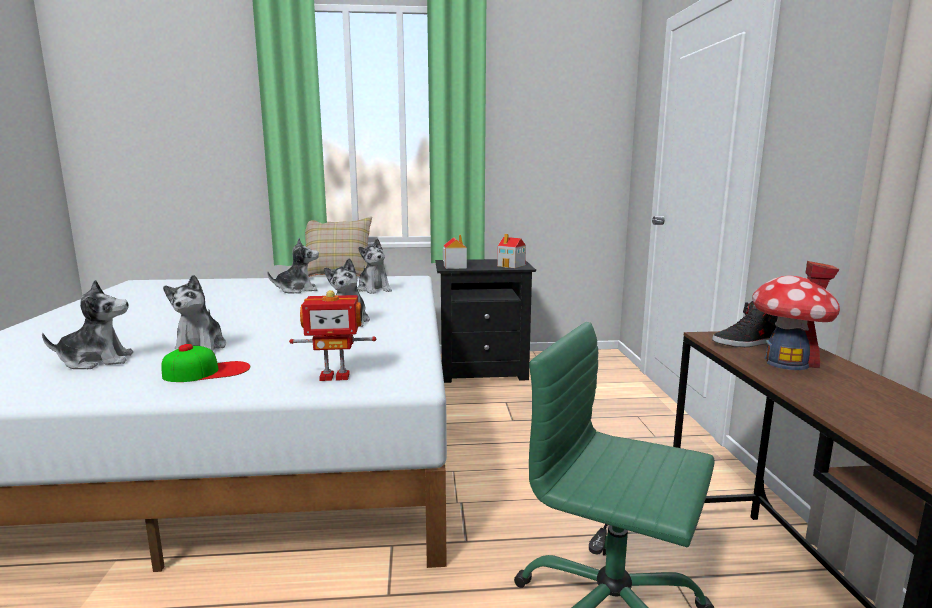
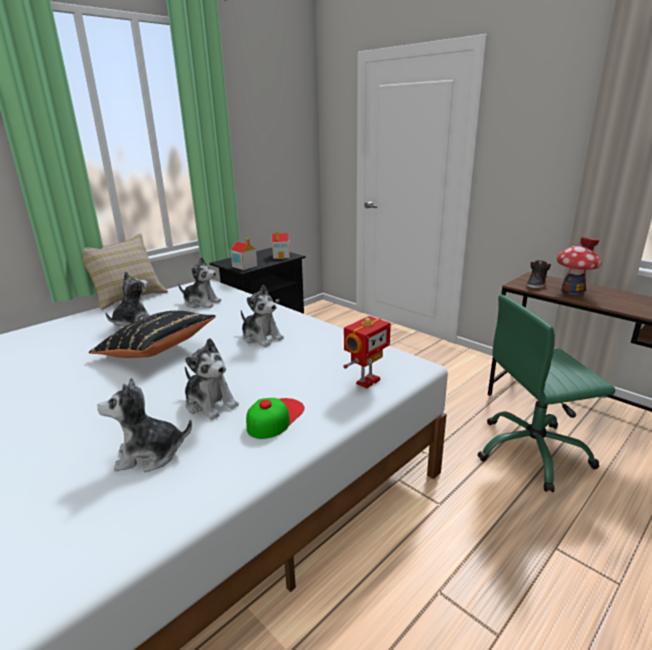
camera: 40 degrees left, 10 degrees up
plush toy [42,280,133,369] -> plush toy turned 135 degrees counterclockwise [97,378,192,472]
none -> black pillow [89,310,216,358]

